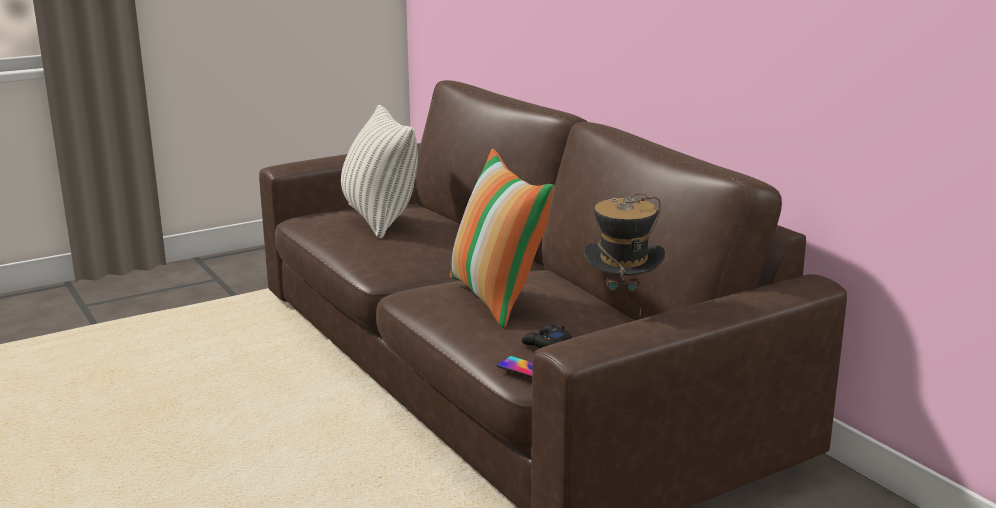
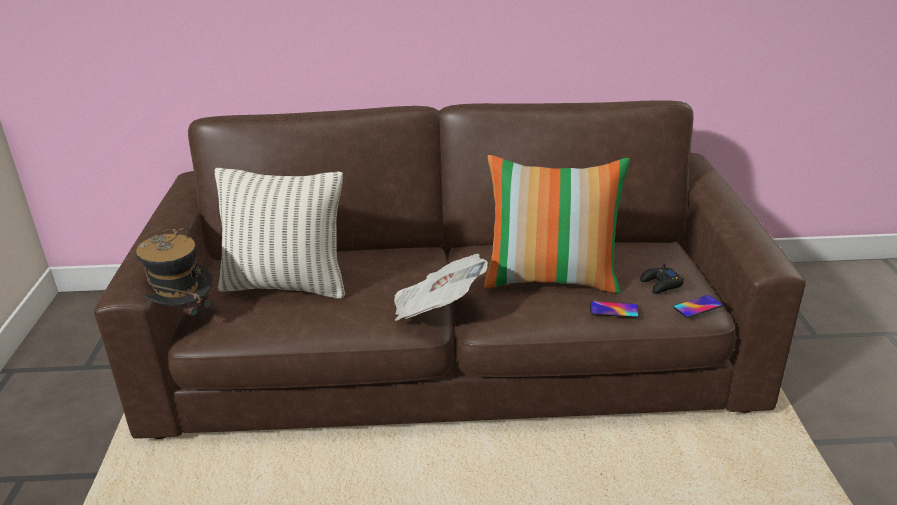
camera: 60 degrees left, 10 degrees up
hat [584,194,665,315] -> hat moved to [136,228,217,322]
none -> newspaper [394,254,488,321]
none -> phone [590,301,639,318]

